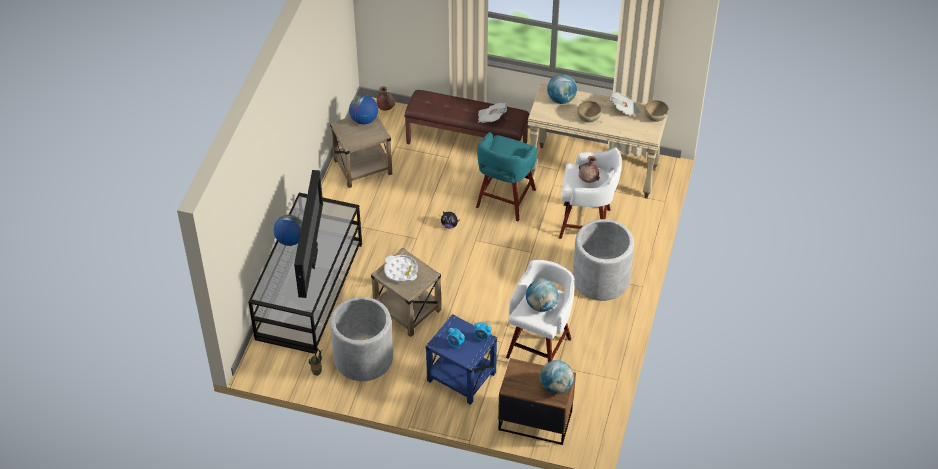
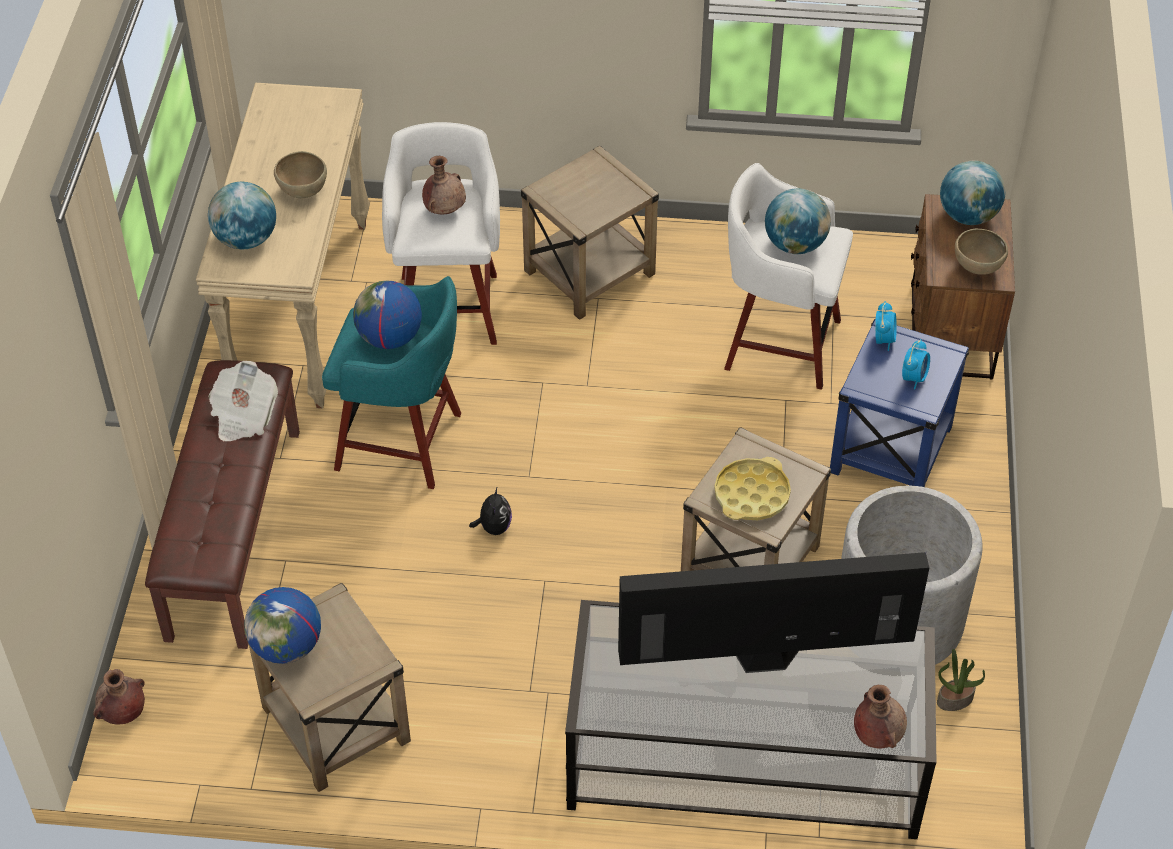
camera: 100 degrees left, 0 degrees up
globe [274,215,302,246] -> globe moved to [353,280,422,349]
white tray [384,255,418,282] -> yellow tray [714,457,791,520]
grey planter [573,219,634,301] -> beige side table [521,146,659,320]
newspaper [610,92,641,116] -> none
brown bowl [645,100,669,122] -> brown bowl moved to [955,229,1008,275]
none -> brown vase [854,685,907,749]

